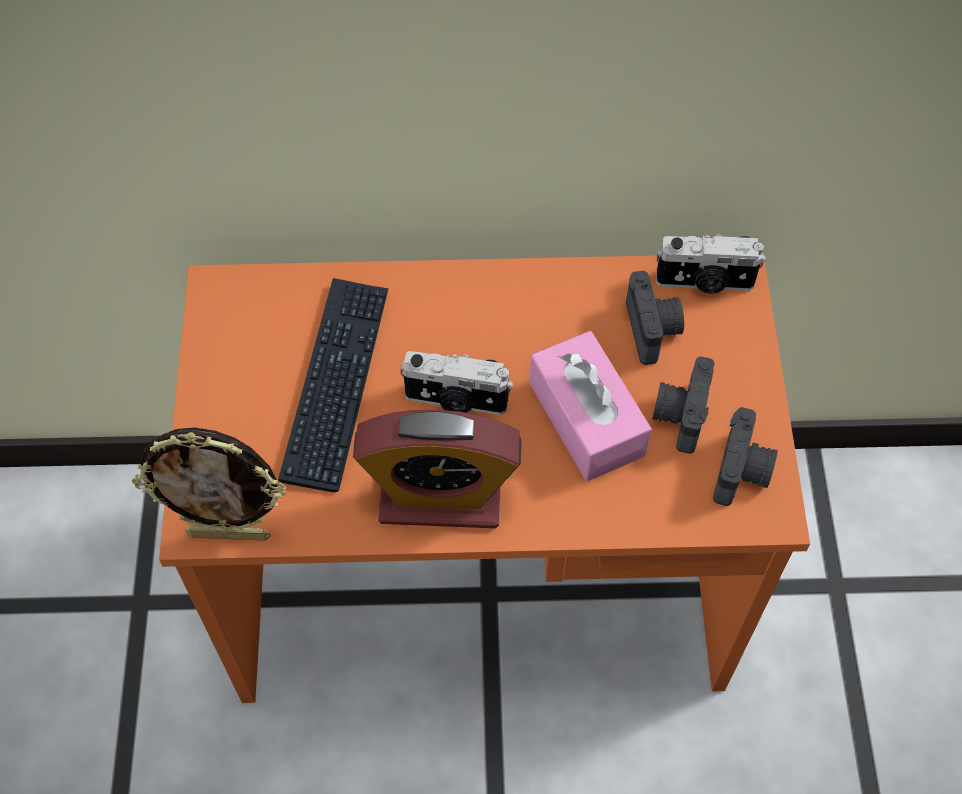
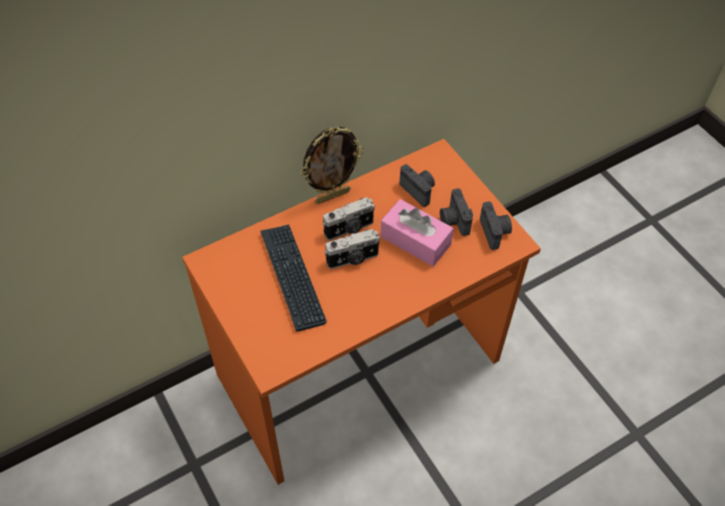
camera: 30 degrees left, 5 degrees down
picture frame [132,428,286,540] -> picture frame moved to [301,126,363,204]
alarm clock [353,410,522,528] -> none
camera [656,234,765,294] -> camera moved to [322,197,375,240]

